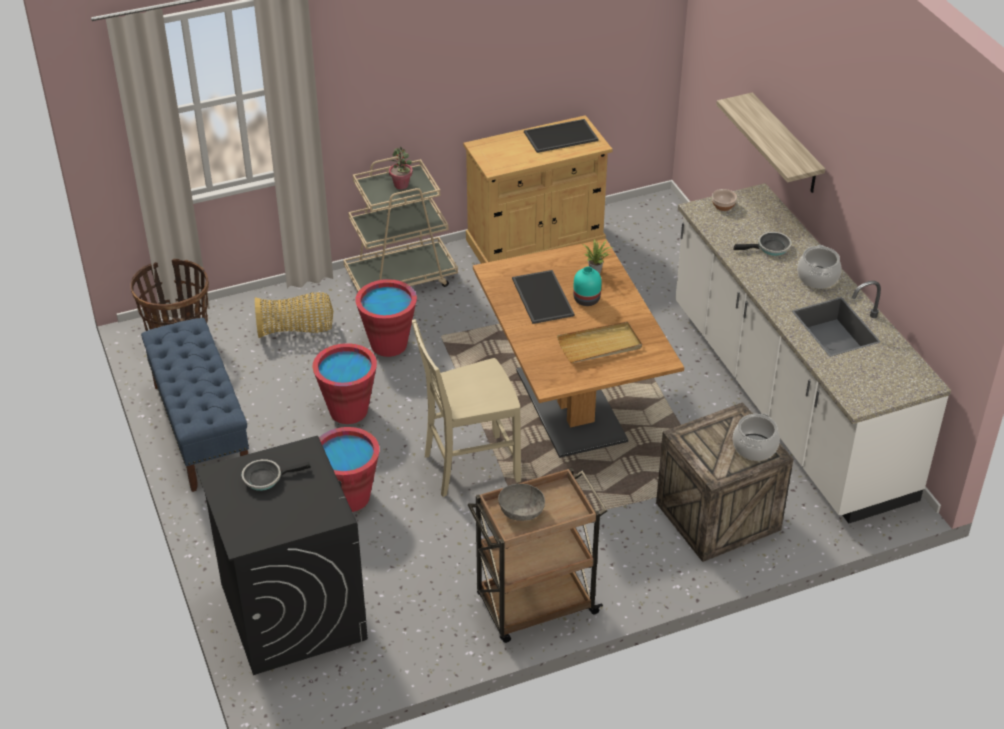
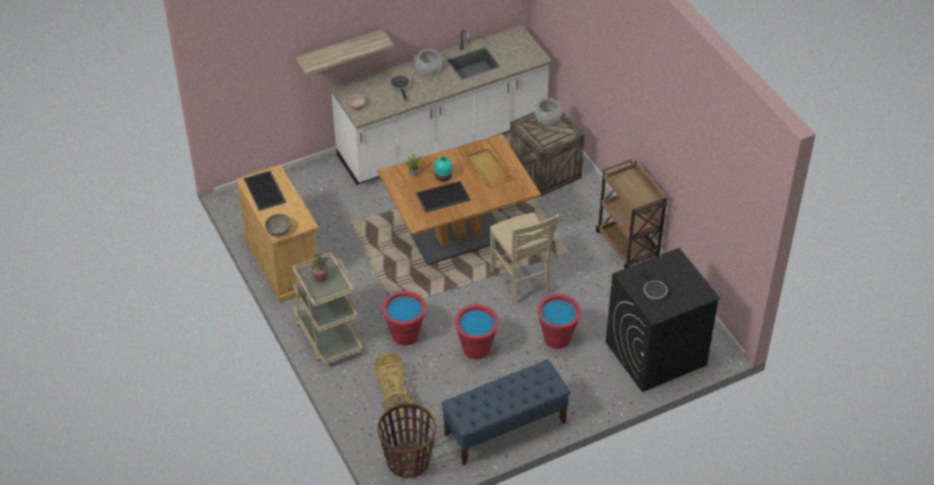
camera: 95 degrees left, 5 degrees up
grey bowl [498,484,545,521] -> grey bowl moved to [265,214,291,237]

